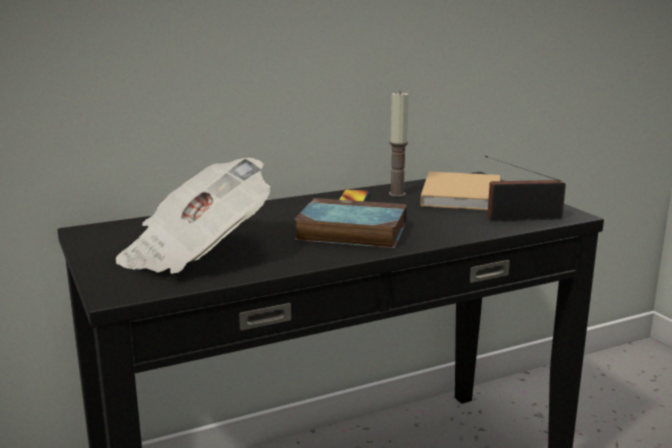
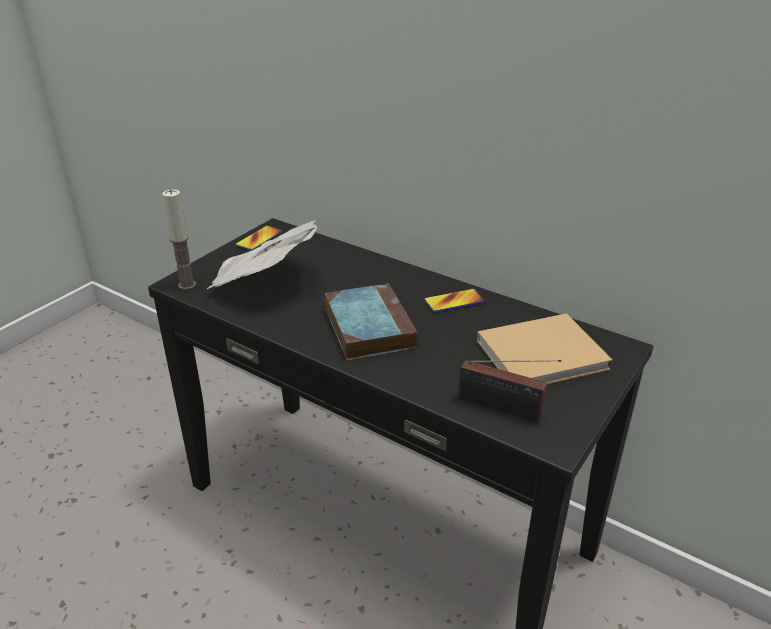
camera: 60 degrees right, 15 degrees up
candle [389,92,409,197] -> candle moved to [162,189,196,290]
radio [485,156,566,221] -> radio turned 150 degrees clockwise [458,360,561,424]
none -> phone [235,225,283,251]

